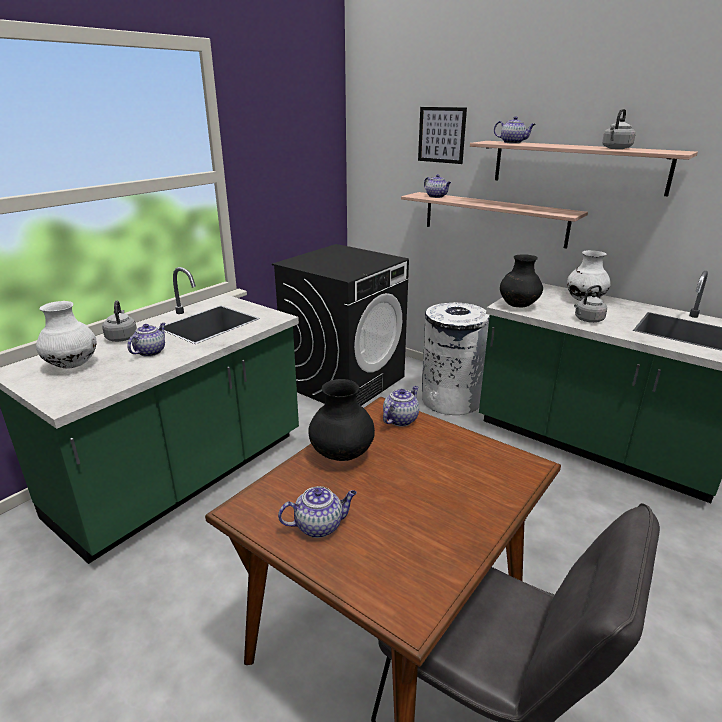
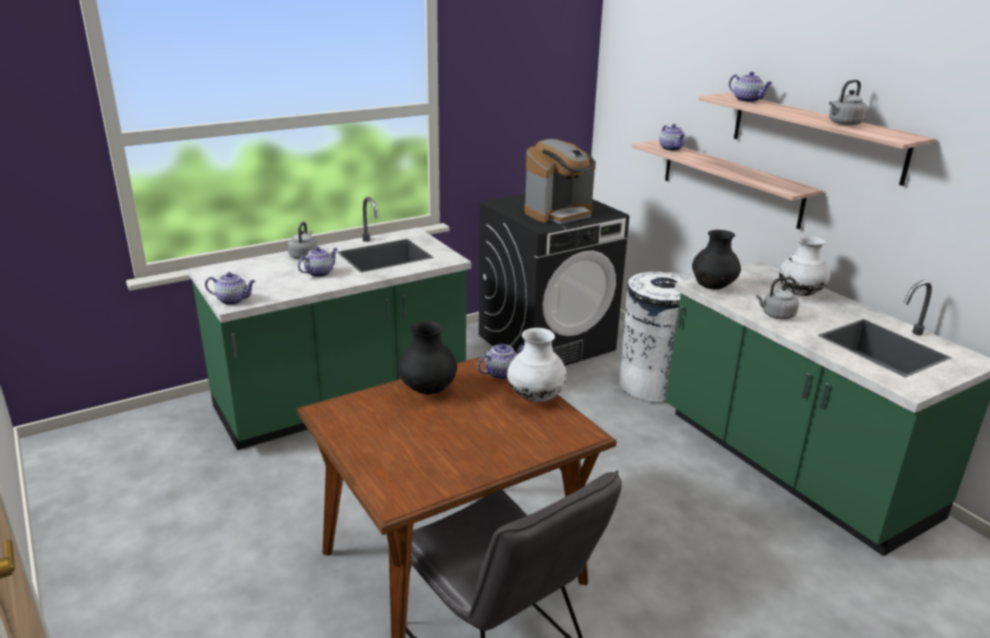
camera: 20 degrees right, 0 degrees up
white vase [36,301,96,368] -> white vase moved to [507,328,567,402]
teapot [278,486,357,538] -> teapot moved to [205,272,255,305]
picture [418,107,467,164] -> none
none -> coffee machine [524,139,596,224]

